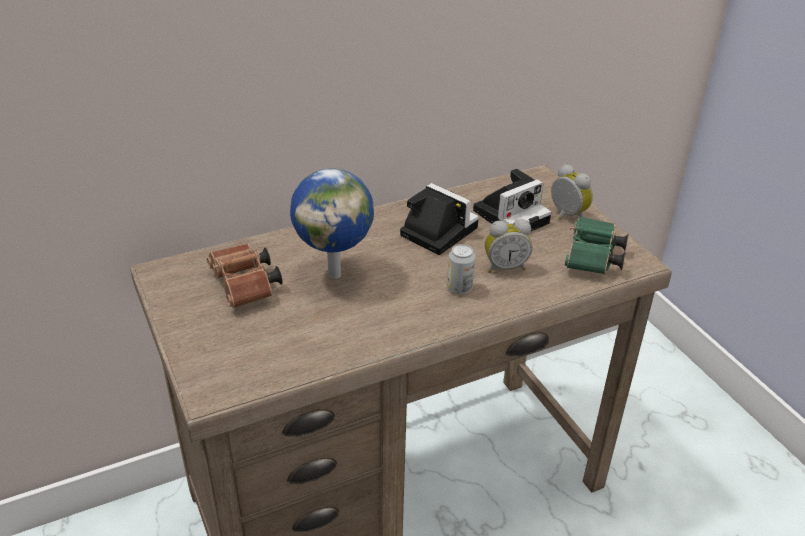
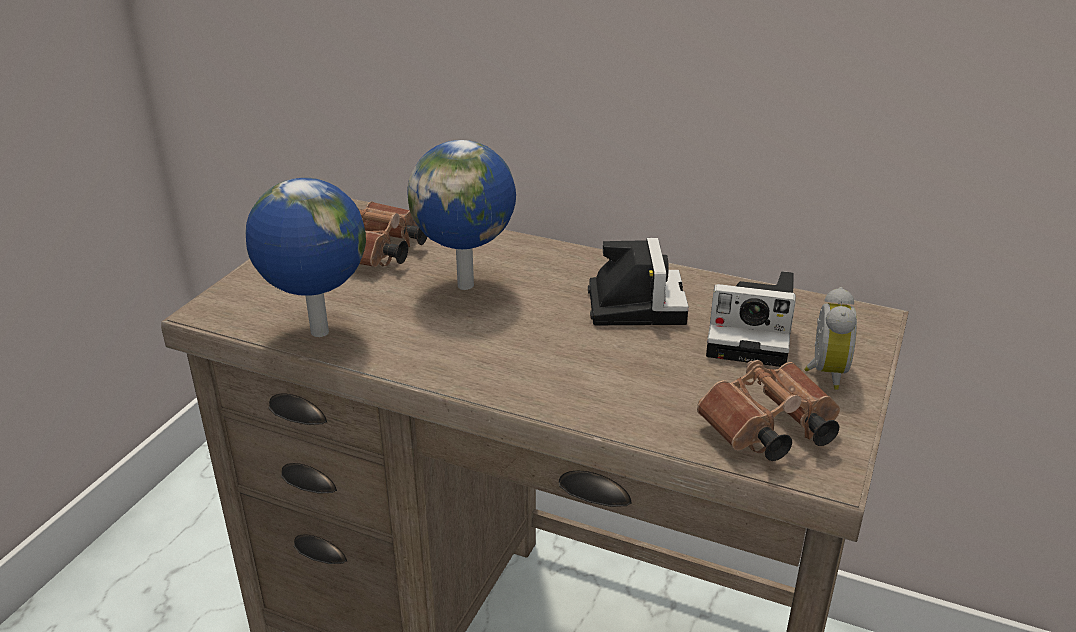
camera: 50 degrees right, 5 degrees down
can [447,244,475,295] -> none
alarm clock [485,219,532,273] -> none
green binoculars [565,216,629,274] -> brown binoculars [697,360,840,461]
none -> globe [246,178,366,337]

